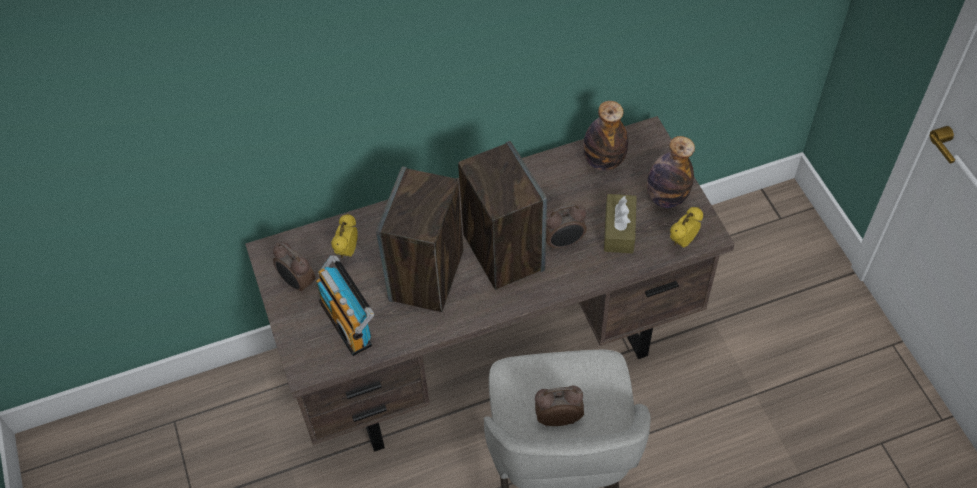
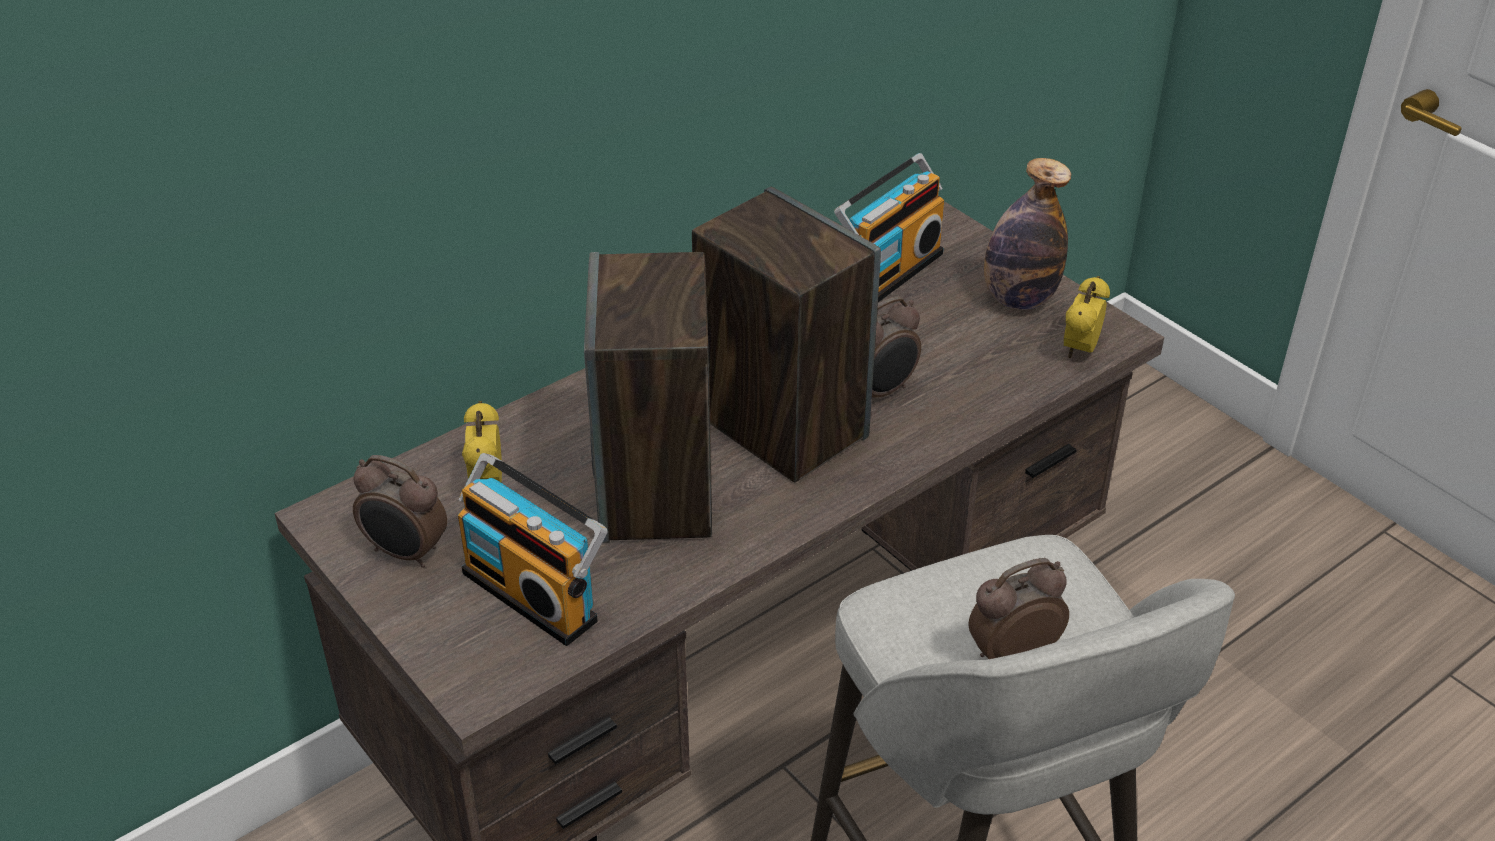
camera: 20 degrees left, 15 degrees down
bottle [583,101,628,171] -> radio [834,153,944,302]
brown tissue box [604,194,637,254] -> none

